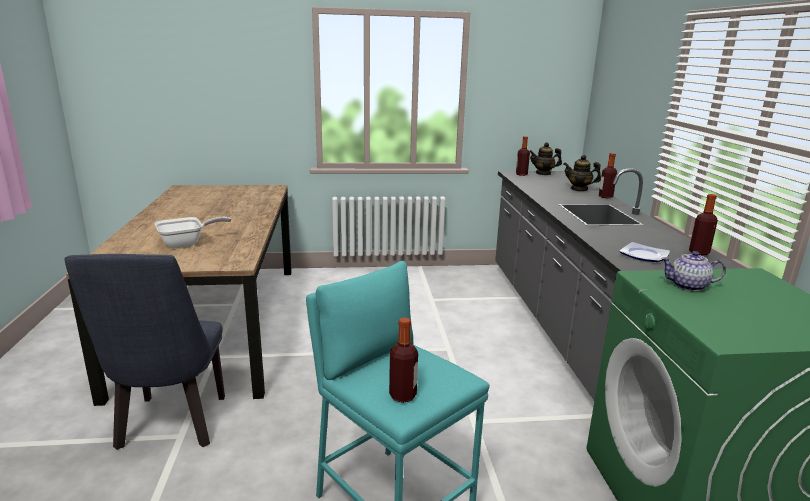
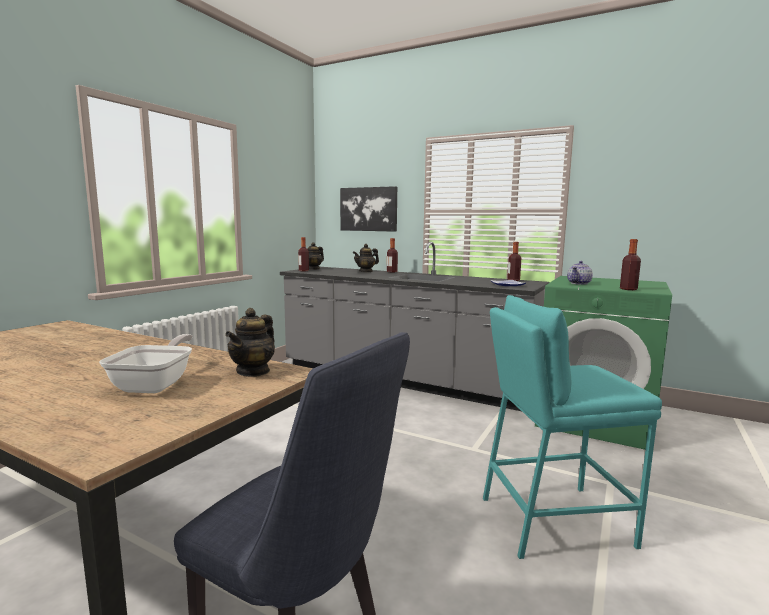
camera: 55 degrees left, 10 degrees down
bottle [389,317,418,403] -> bottle moved to [620,239,641,290]
none -> teapot [225,308,275,377]
none -> picture [340,186,397,232]

